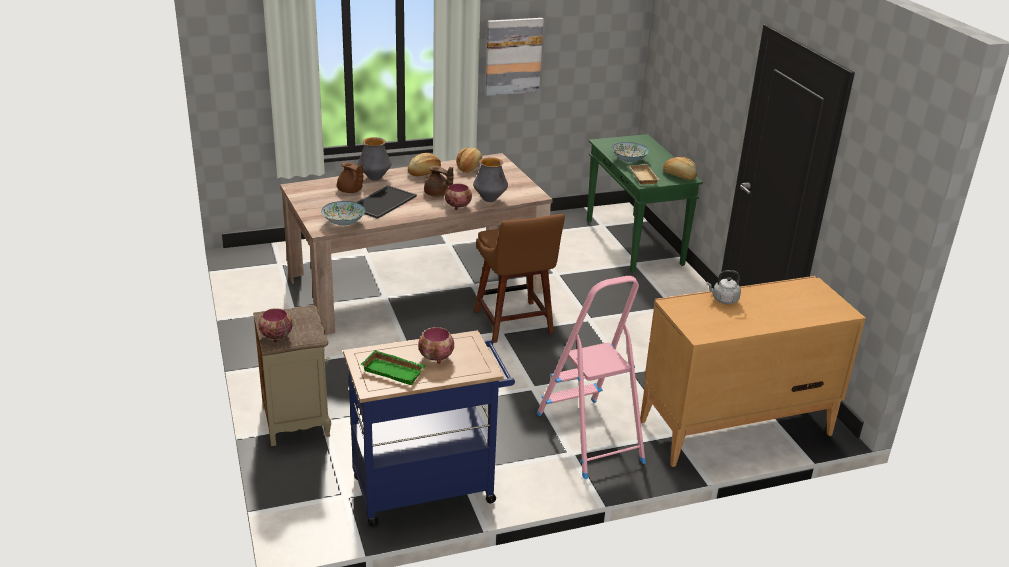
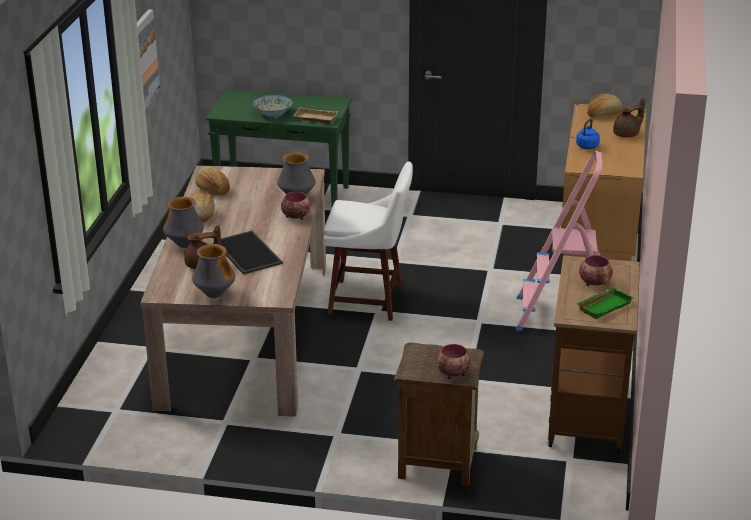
camera: 60 degrees left, 0 degrees up
bowl [321,201,366,226] -> none
blue cart [343,330,515,527] -> brown cart [547,255,640,455]
brown teapot [424,166,453,197] -> brown teapot moved to [613,98,645,138]
brown stool [474,214,565,343] -> white stool [323,161,413,321]
bread [663,156,697,180] -> bread moved to [587,93,623,118]
grey kettle [706,270,741,304] -> blue kettle [576,119,600,149]
none -> vase [192,244,235,298]

